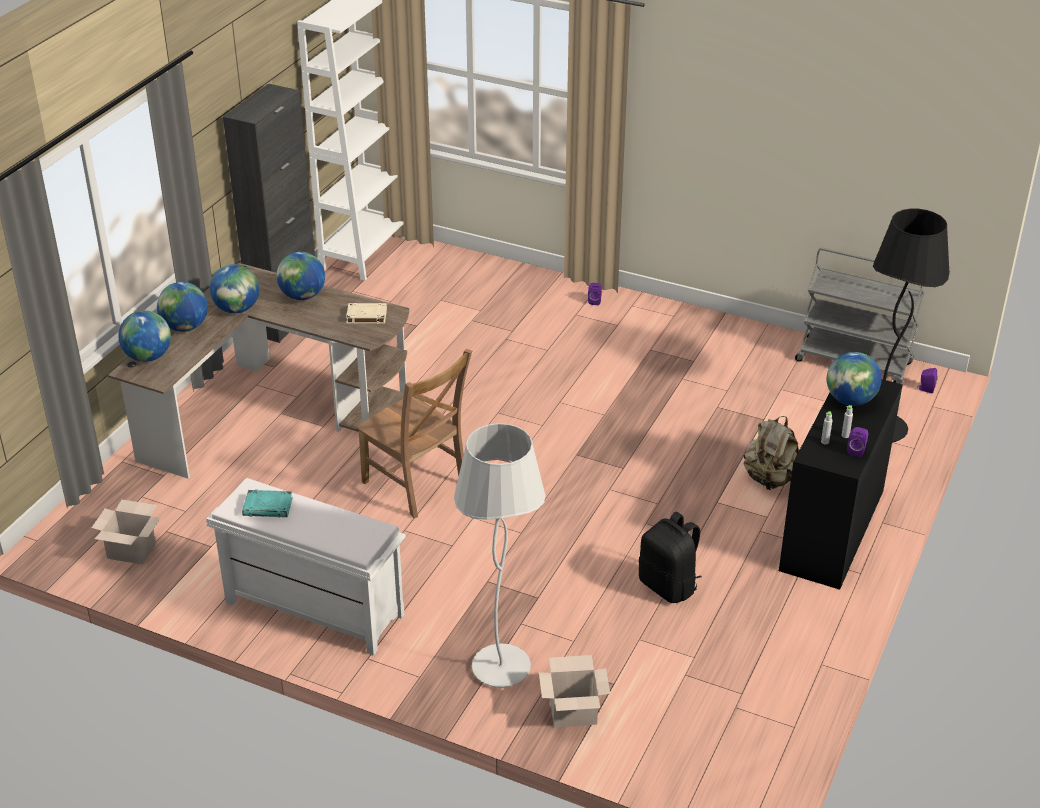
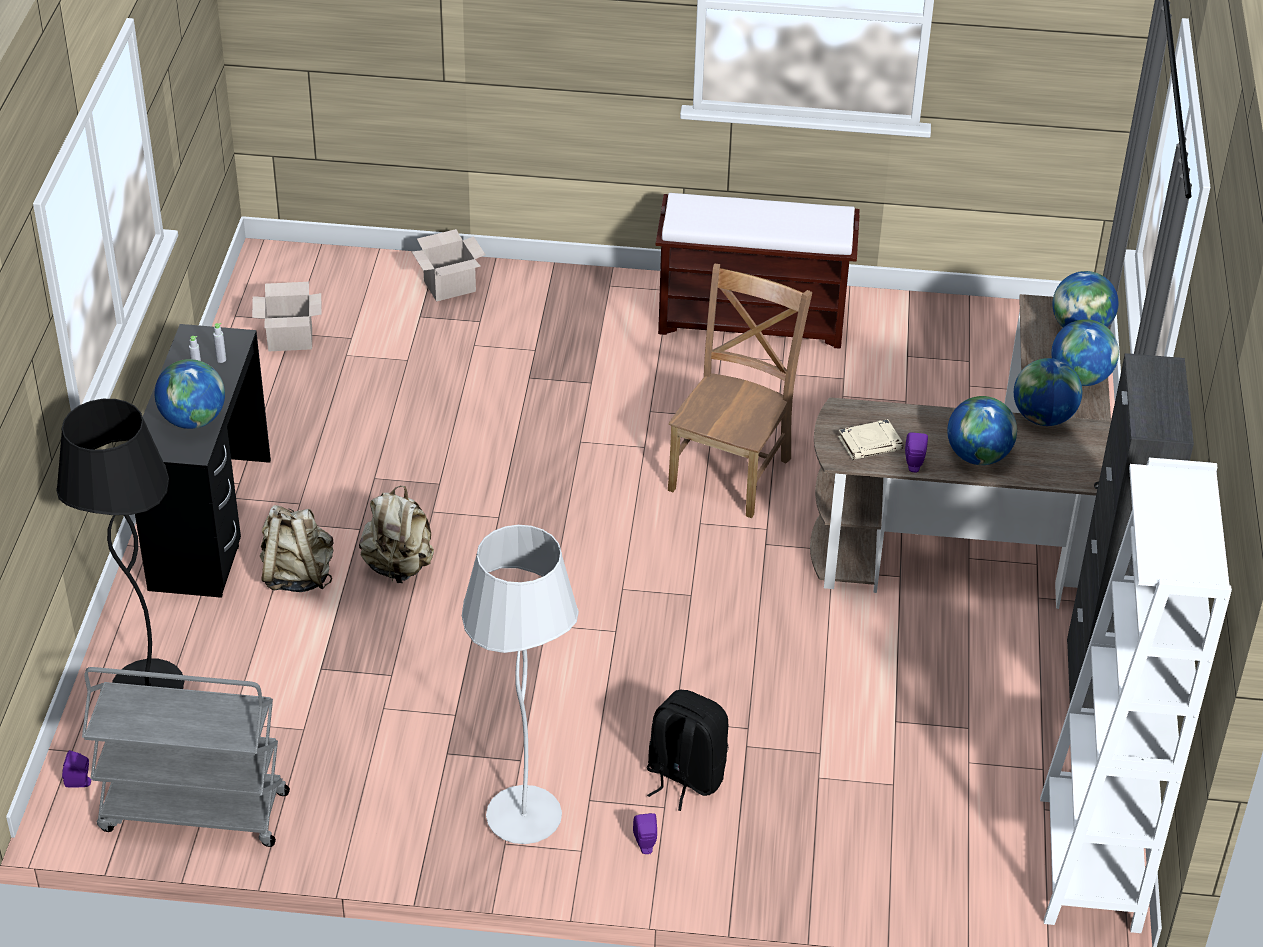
camera: 160 degrees right, 5 degrees up
cardboard box [92,499,161,565] -> cardboard box moved to [252,282,322,351]
white bench [206,478,406,656] -> brown bench [656,193,860,349]
turquoise book [242,490,293,518] -> none
brown chair [356,349,472,518] -> brown chair turned 90 degrees clockwise [668,264,812,518]
white floor lamp [454,423,546,688] -> white floor lamp moved to [462,525,579,844]
black backpack [639,511,702,603] -> black backpack moved to [647,690,728,811]
purple speaker [847,427,868,457] -> purple speaker moved to [905,433,928,472]
none -> beige backpack [359,486,434,584]

